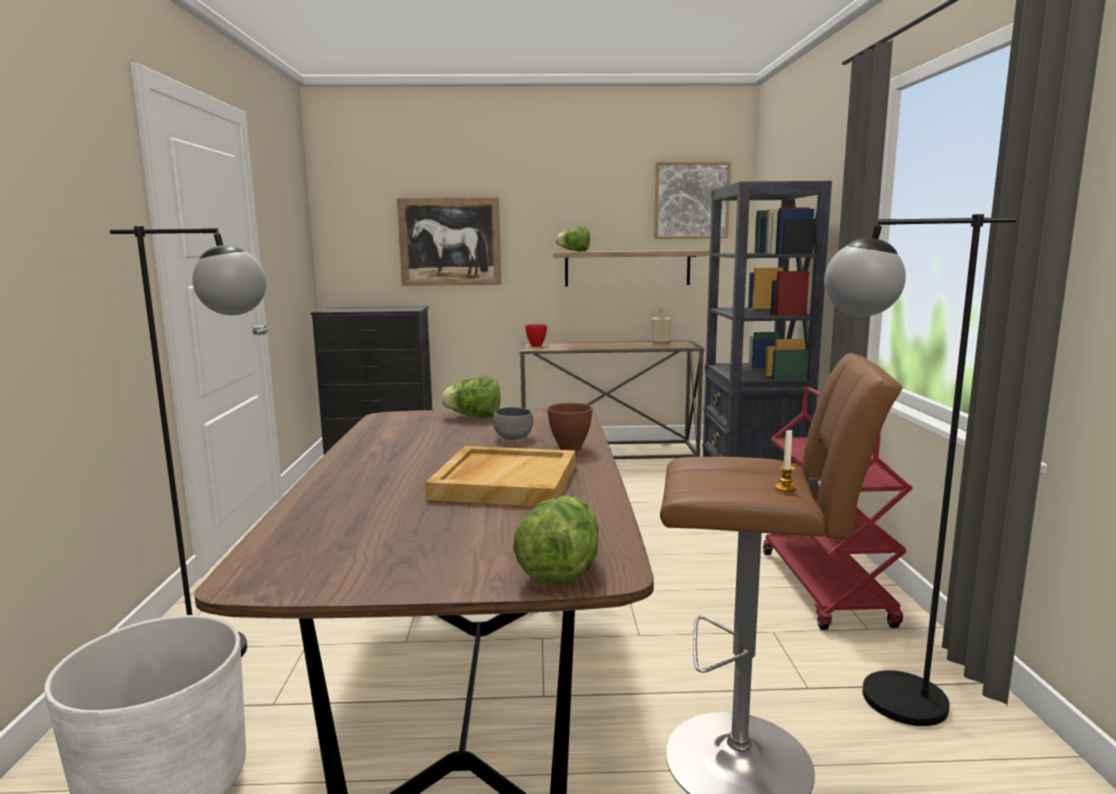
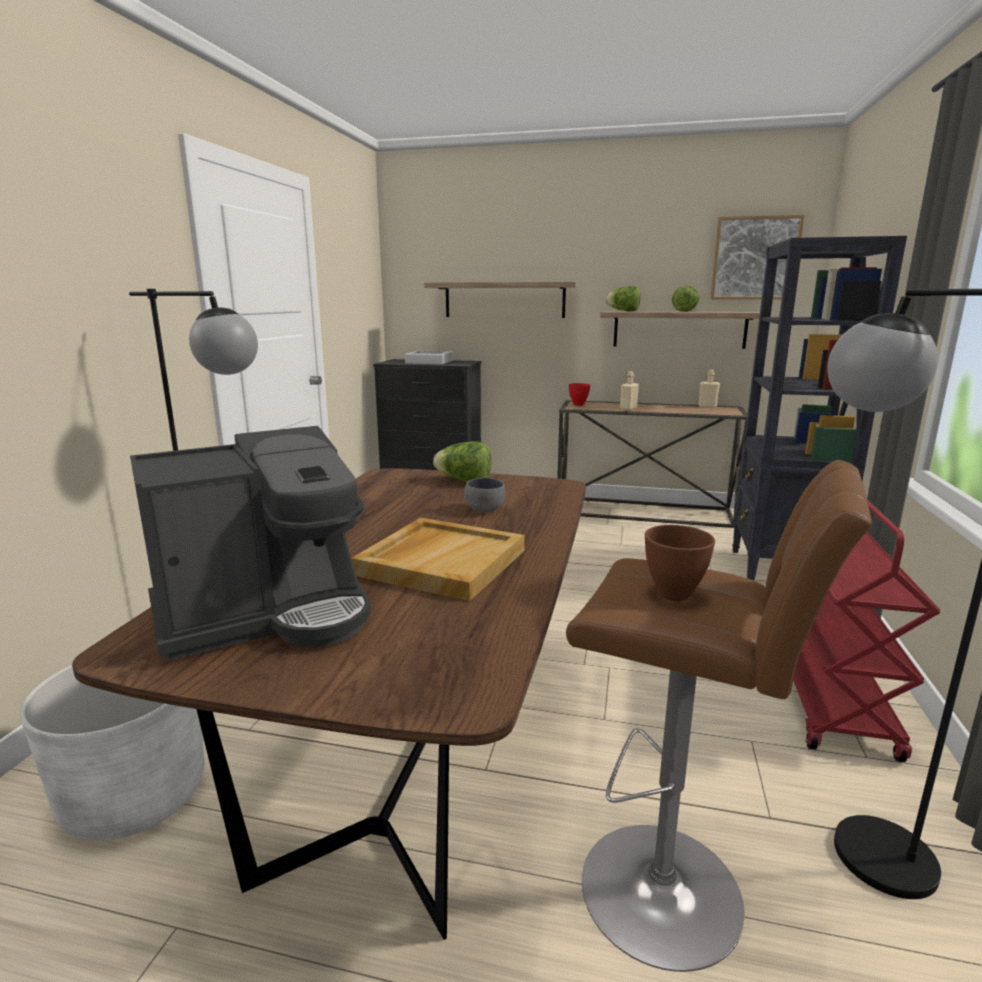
camera: 15 degrees right, 5 degrees up
picture [397,197,501,286] -> shelf [424,282,579,318]
lettuce [513,496,599,586] -> lettuce moved to [672,286,699,312]
brown bowl [547,403,593,451] -> brown bowl moved to [645,525,715,601]
candle [775,430,797,492] -> none
none -> coffee machine [130,426,371,661]
none -> grey tray [405,351,453,365]
none -> beige bottle [620,371,639,410]

